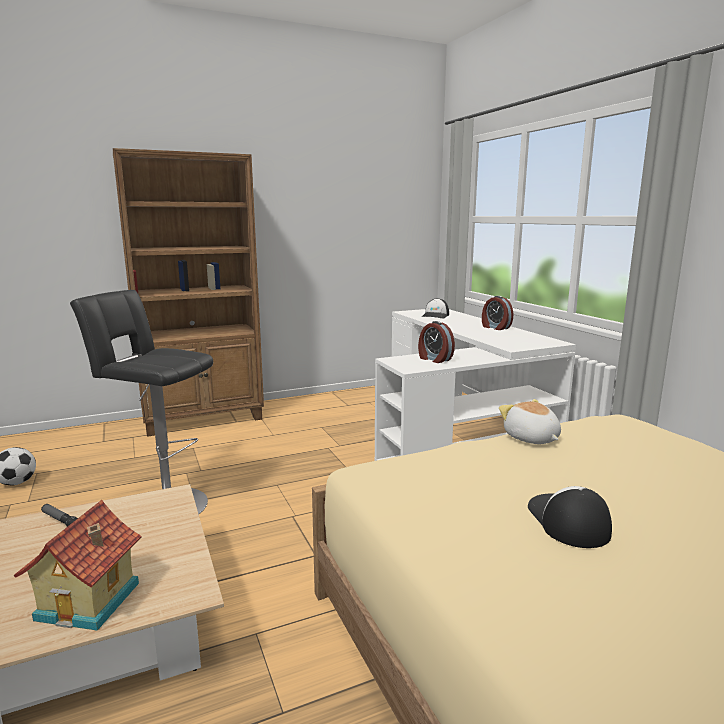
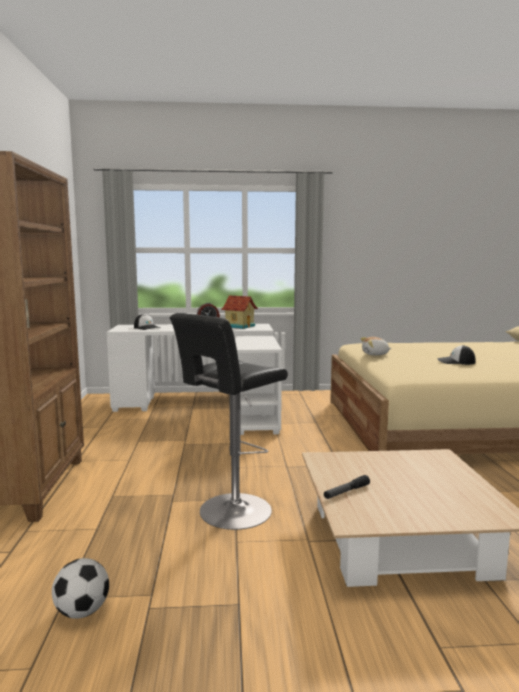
camera: 70 degrees left, 5 degrees down
toy house [14,500,142,631] -> toy house moved to [221,296,258,329]
alarm clock [418,321,455,363] -> none

